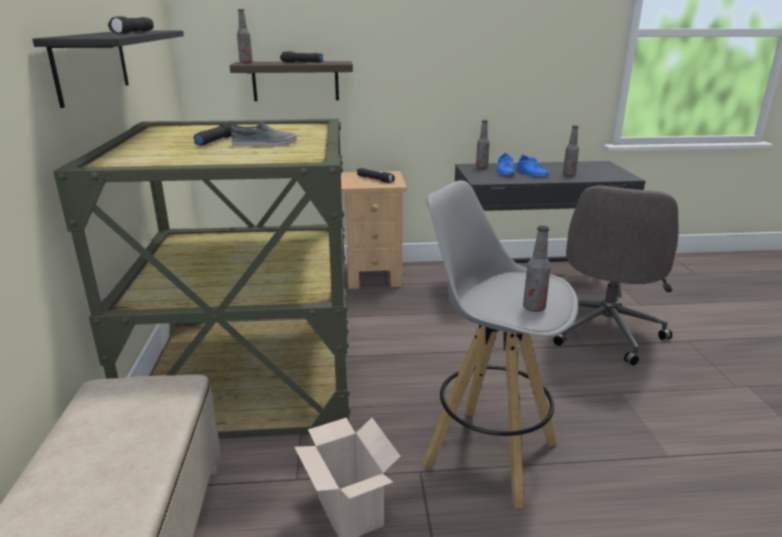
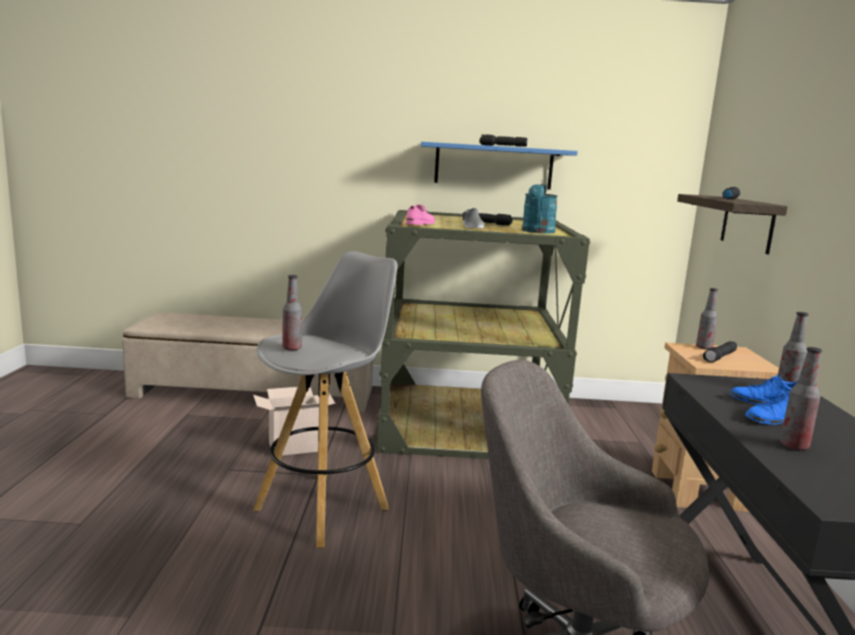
camera: 95 degrees right, 10 degrees down
black shelf [32,30,184,108] -> blue shelf [421,142,578,190]
bottle [237,9,253,64] -> bottle moved to [696,288,718,350]
none -> pink shoe [406,204,435,225]
none -> turquoise watering can [522,184,558,233]

